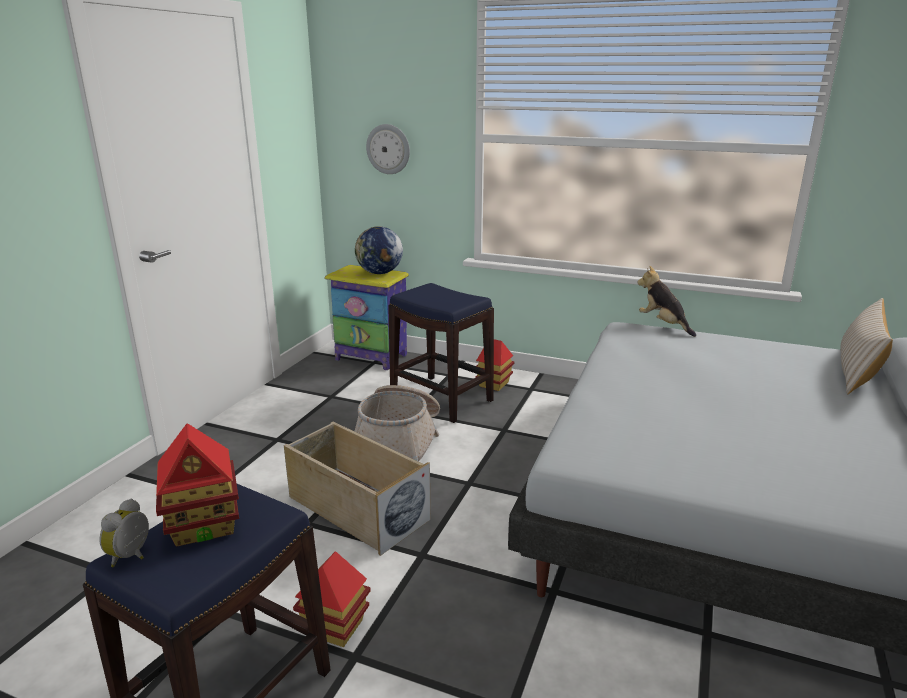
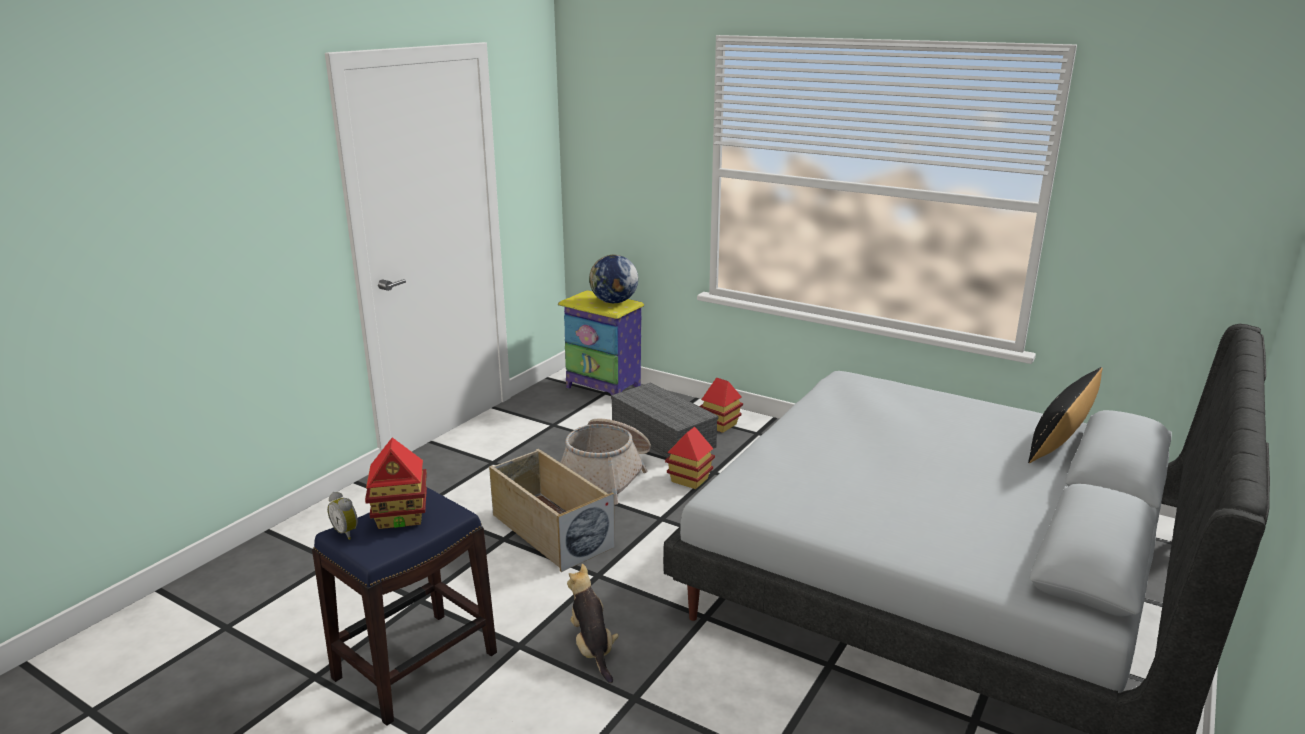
camera: 10 degrees right, 0 degrees up
alarm clock [99,498,149,567] -> alarm clock turned 75 degrees counterclockwise [327,492,358,540]
toy house [293,551,371,647] -> toy house moved to [665,427,715,489]
wall clock [366,124,410,174] -> none
stool [388,283,494,423] -> grey storage box [611,382,718,458]
plush toy [637,266,696,337] -> plush toy moved to [567,564,619,683]
beige pillow [840,298,893,394] -> black pillow [1028,367,1103,463]

